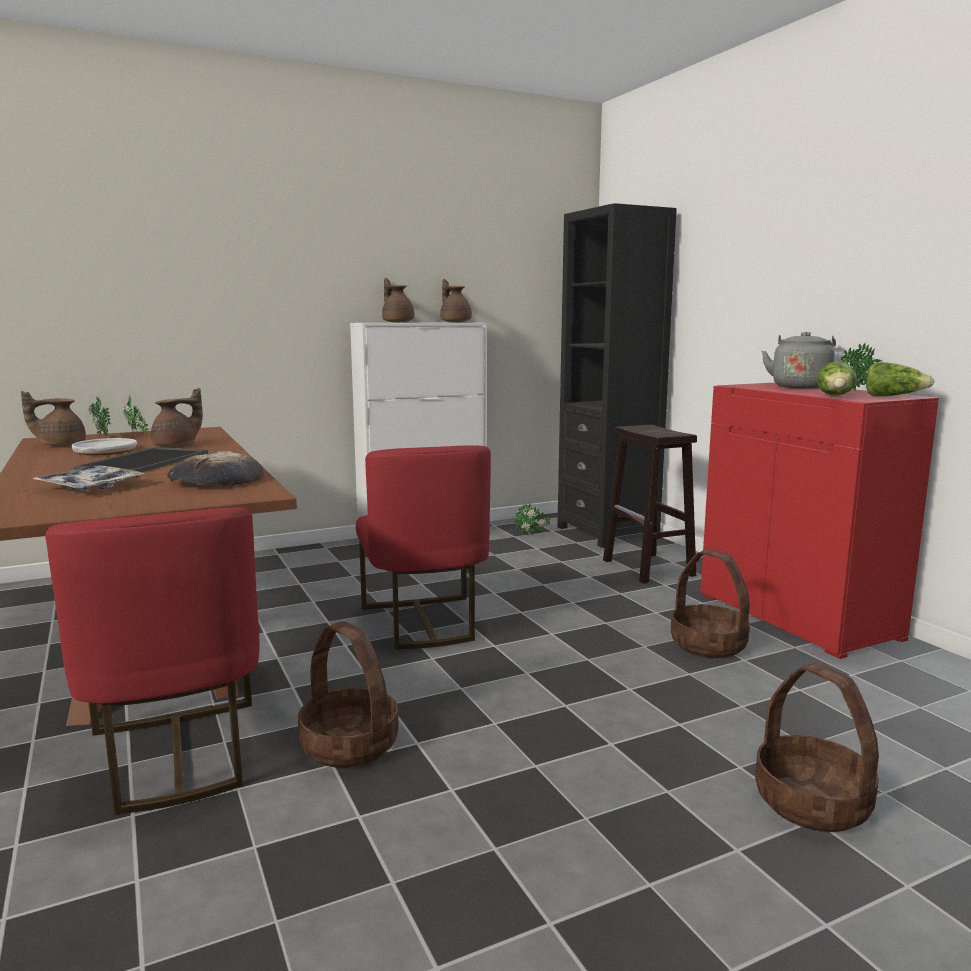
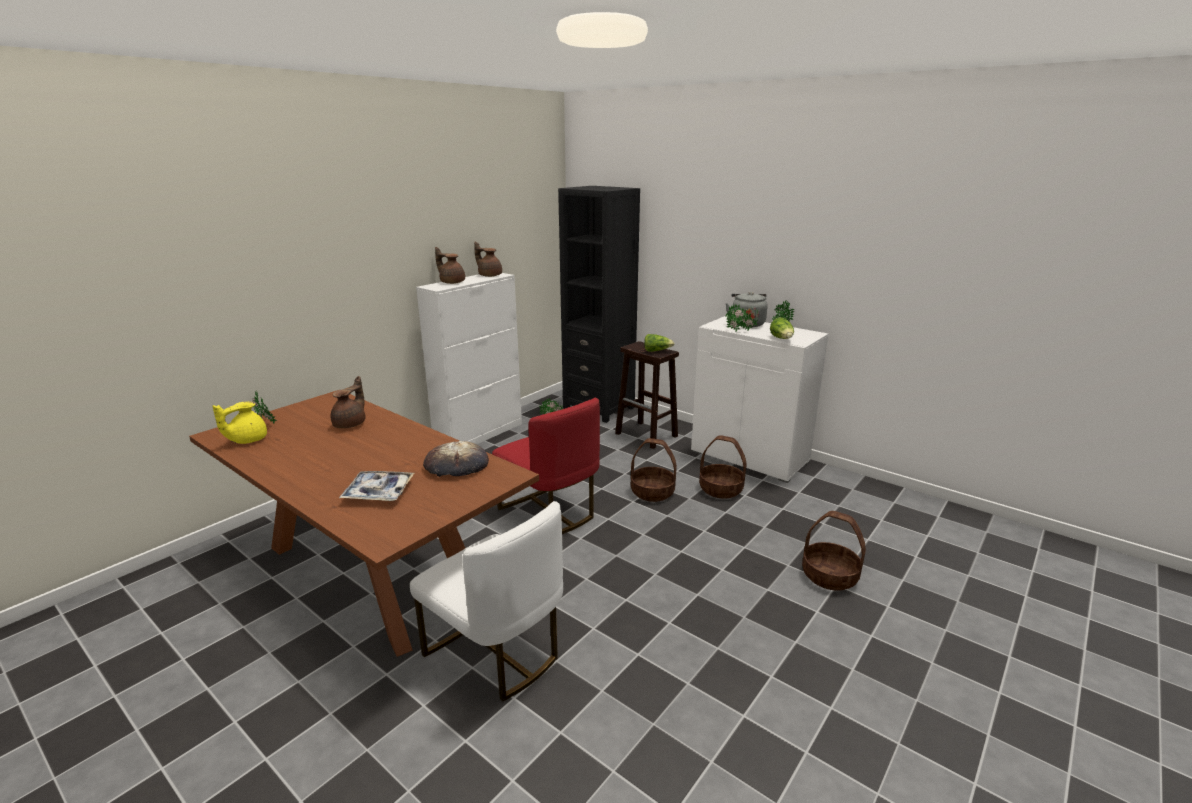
camera: 25 degrees left, 10 degrees up
brown teapot [21,391,86,446] -> yellow teapot [212,401,267,444]
red chair [45,508,260,814] -> white chair [410,501,563,701]
frying pan [72,438,137,455] -> none
tray [73,447,208,472] -> none
potted plant [123,395,150,435] -> potted plant moved to [725,304,758,332]
basket [298,621,399,768] -> basket moved to [631,438,677,502]
red cabinet [700,383,939,659] -> white cabinet [691,316,828,483]
lettuce [866,362,934,396] -> lettuce moved to [644,334,675,352]

